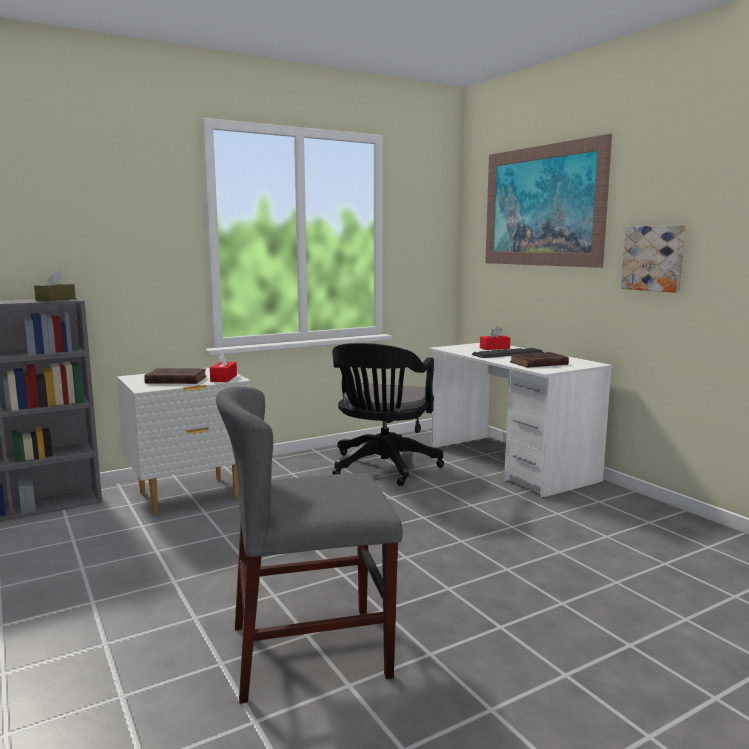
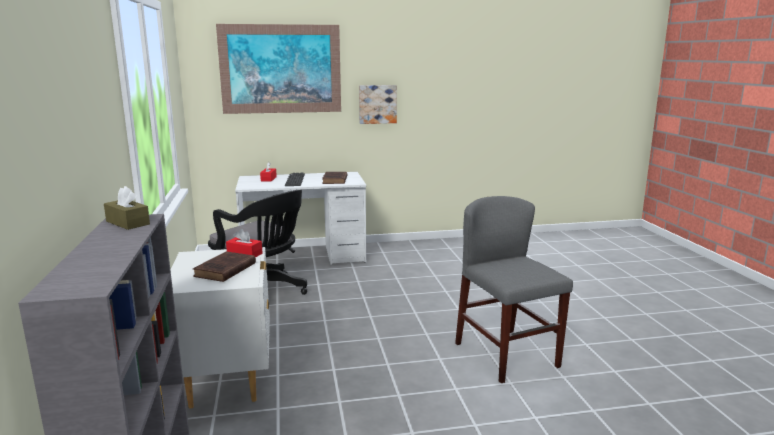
camera: 70 degrees left, 5 degrees up
grey chair [216,386,403,704] -> grey chair turned 150 degrees clockwise [455,196,573,383]

